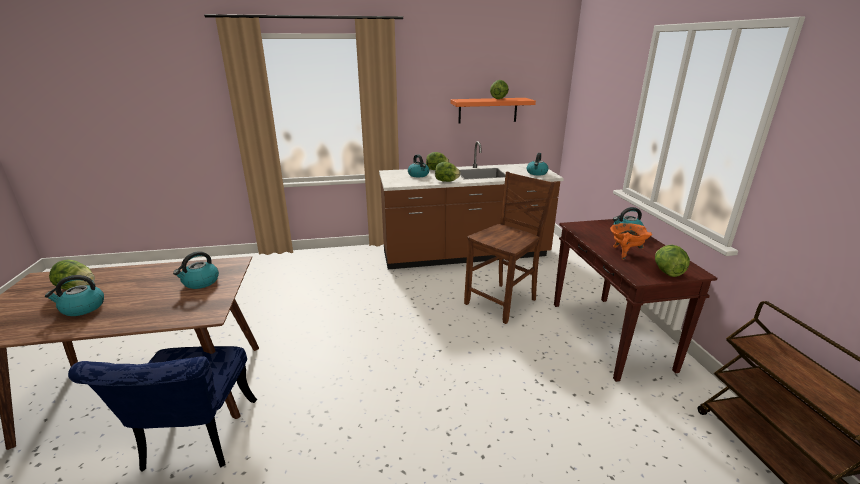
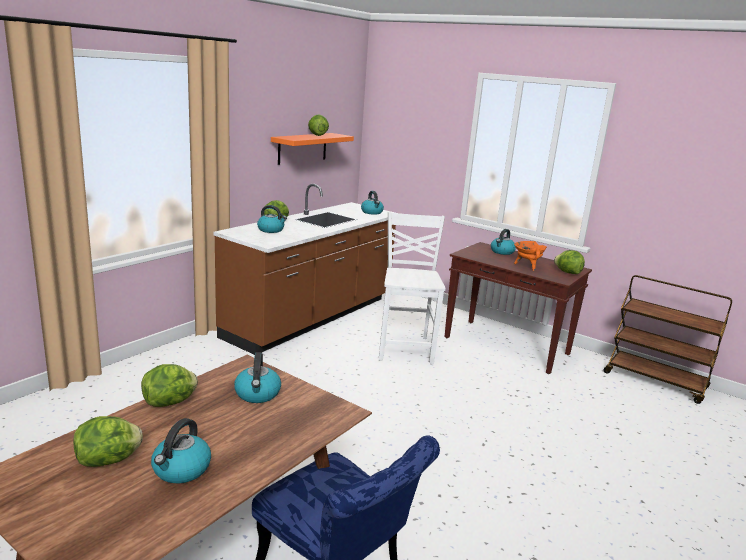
camera: 45 degrees left, 5 degrees down
lettuce [435,162,460,182] -> lettuce moved to [141,364,198,407]
brown chair [464,172,557,324] -> white chair [379,212,446,364]

